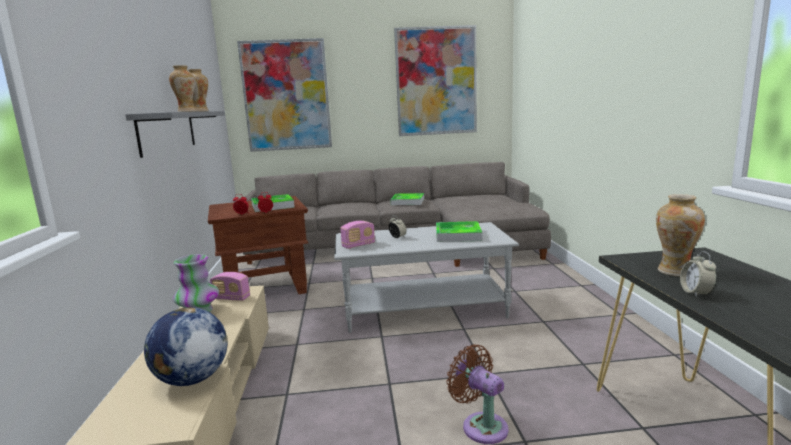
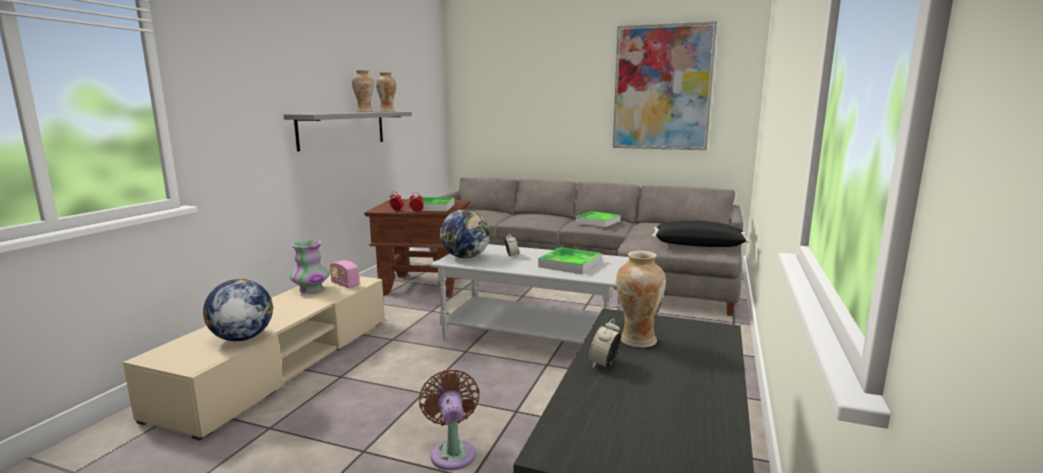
camera: 25 degrees right, 0 degrees up
picture [237,38,332,152] -> none
radio [340,221,375,249] -> globe [440,209,490,258]
none -> black pillow [652,220,750,247]

